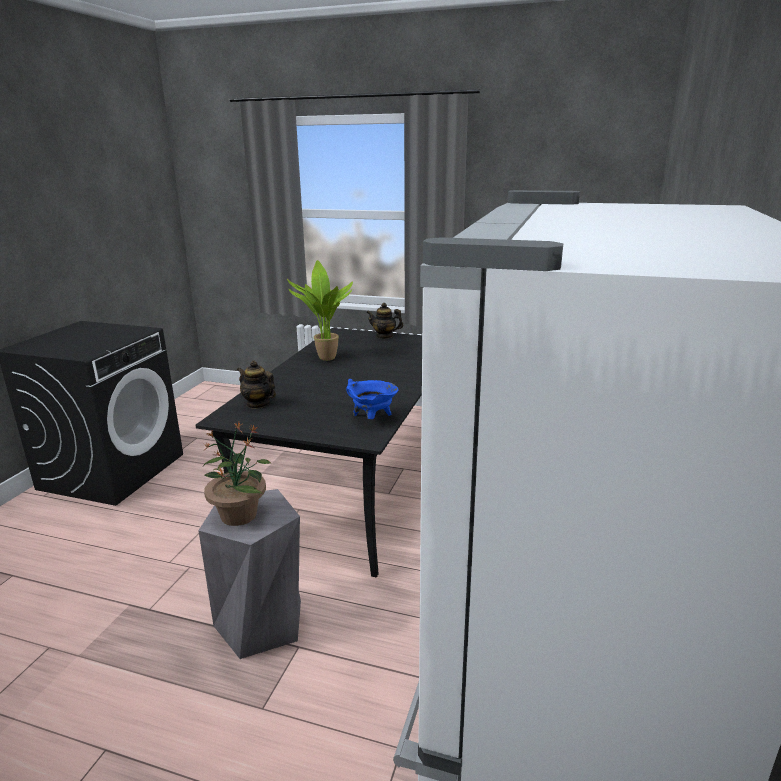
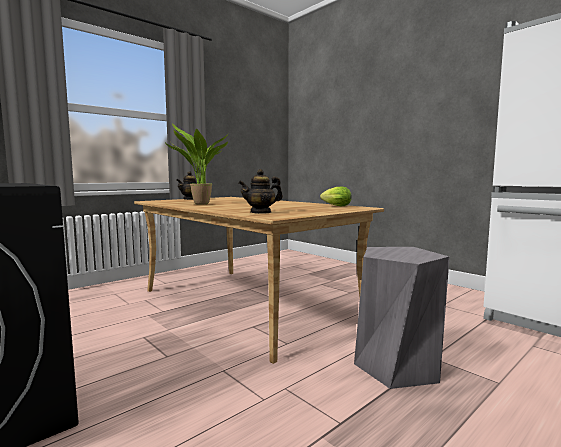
camera: 60 degrees left, 15 degrees down
black dining table [195,328,422,577] -> beige dining table [134,197,384,364]
potted plant [203,422,272,526] -> none
blue cooking pot [346,379,399,419] -> lettuce [320,187,352,206]

